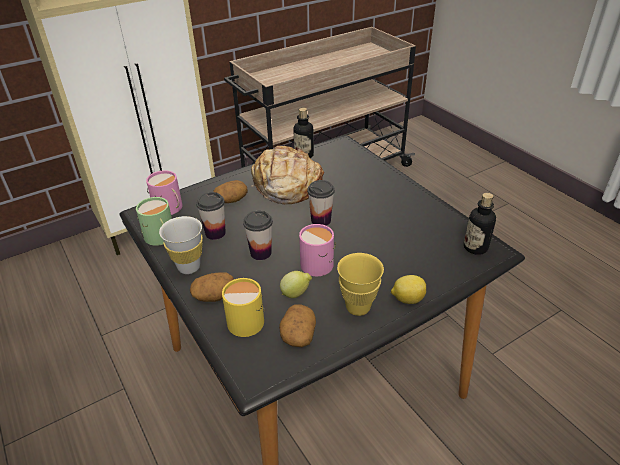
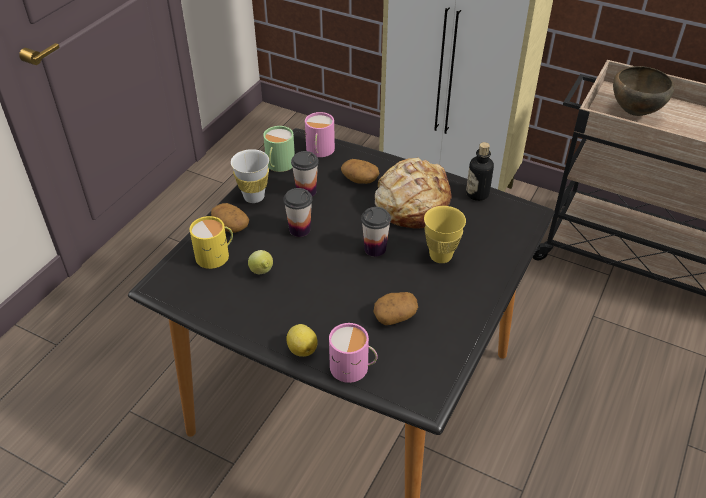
camera: 60 degrees right, 5 degrees up
potato [279,304,316,347] -> potato moved to [373,292,418,325]
pink mug [299,224,335,276] -> pink mug moved to [329,323,378,383]
yellow cup [337,253,384,316] -> yellow cup moved to [424,206,466,263]
bottle [464,193,496,255] -> none
none -> brown bowl [613,66,674,116]

